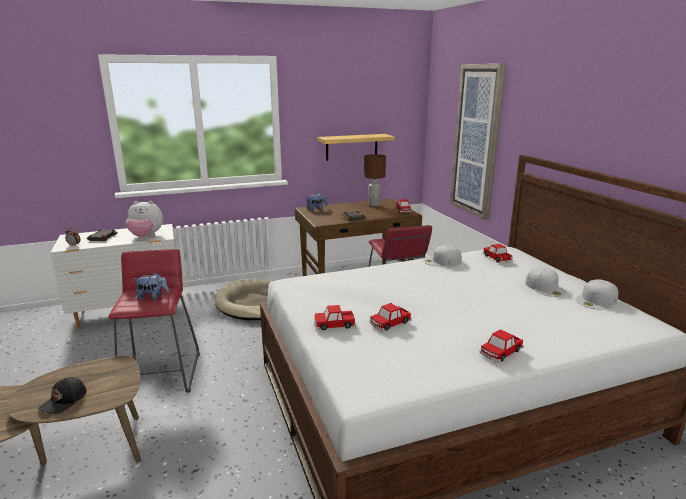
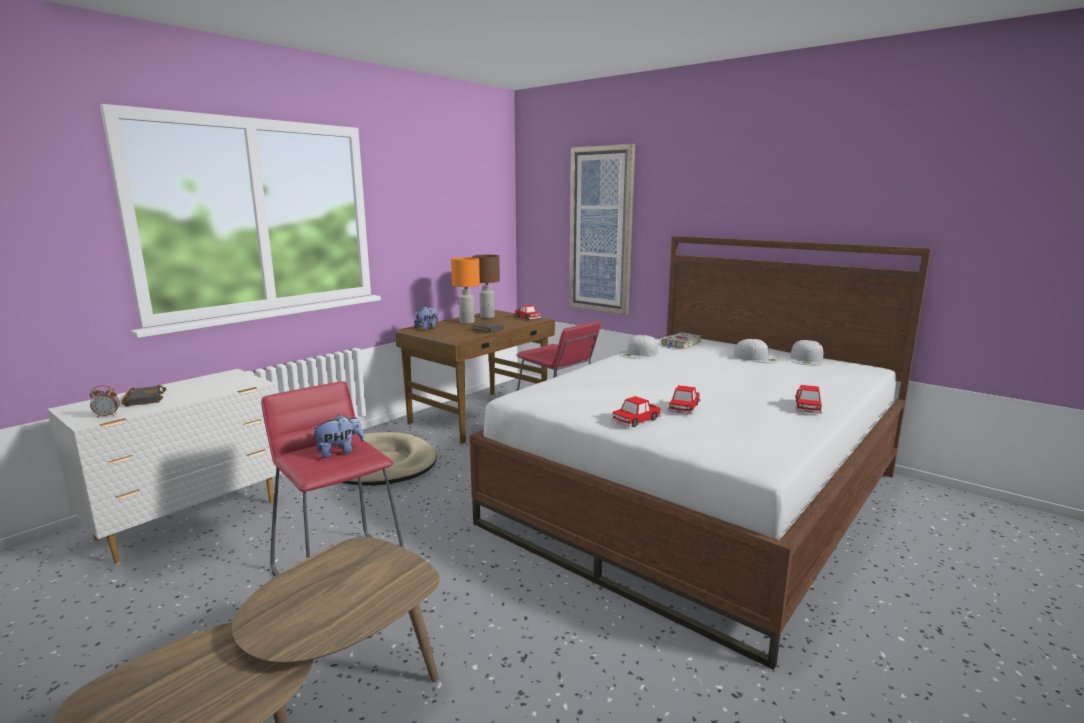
camera: 30 degrees left, 5 degrees down
black cap [38,377,87,414] -> none
plush toy [126,201,163,237] -> none
shelf [317,134,395,161] -> none
toy car [483,244,513,263] -> grey book [661,332,702,349]
none -> orange table lamp [451,257,480,324]

